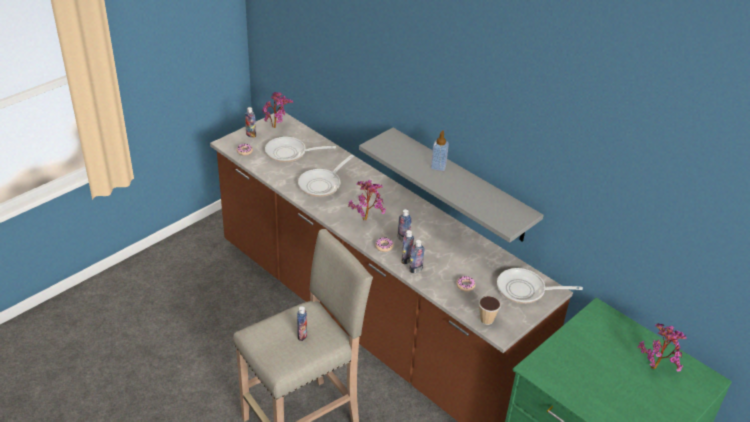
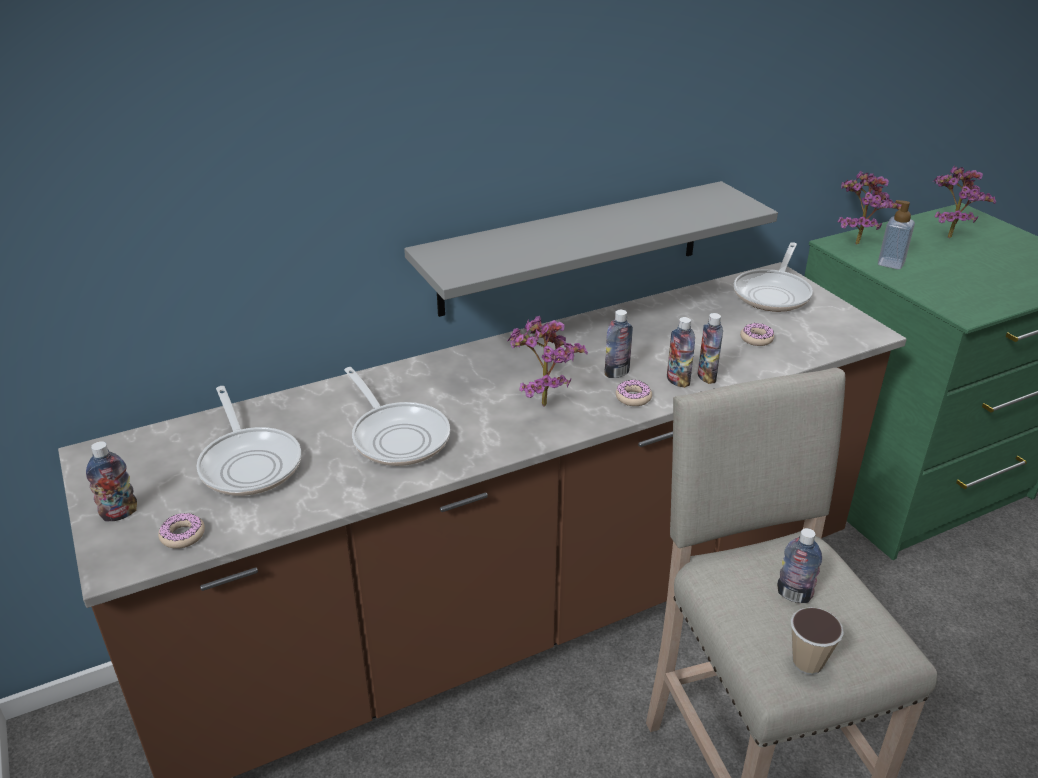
camera: 70 degrees left, 5 degrees down
potted plant [262,92,293,128] -> potted plant moved to [838,171,902,245]
frying pan [265,137,336,162] -> frying pan turned 45 degrees counterclockwise [197,386,301,496]
soap dispenser [431,130,449,171] -> soap dispenser moved to [878,200,915,269]
cup [479,296,501,325] -> cup moved to [791,607,844,675]

